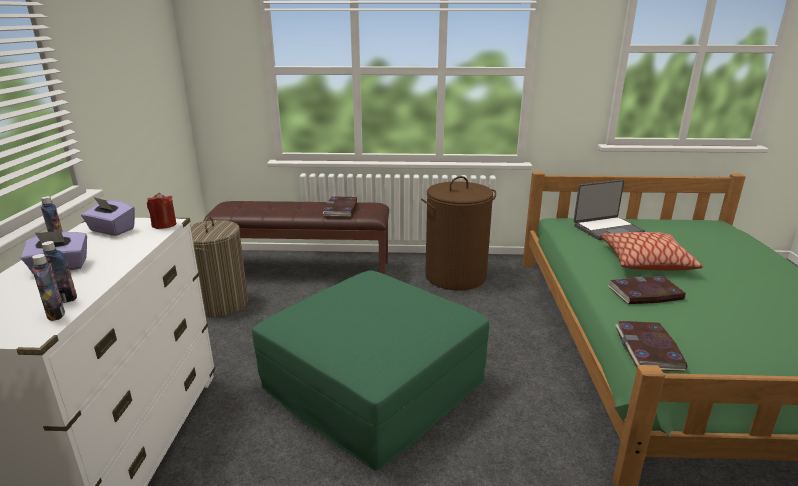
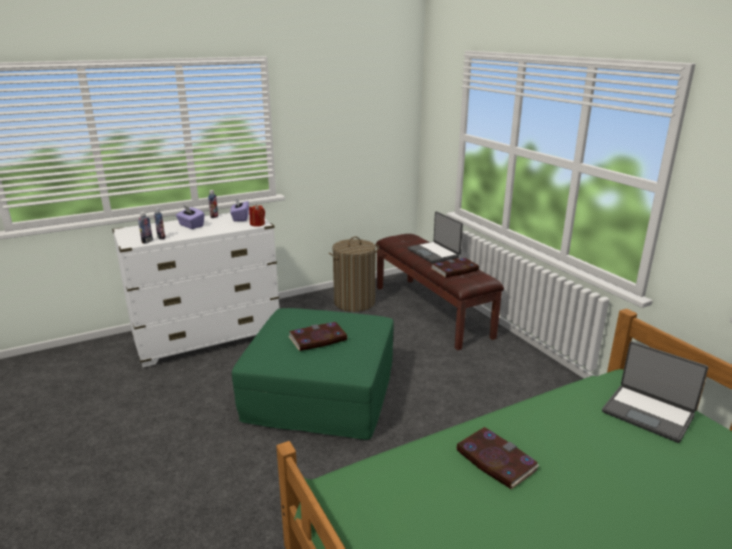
camera: 60 degrees right, 0 degrees up
brown laundry basket [421,176,496,290] -> none
pillow [600,232,703,271] -> none
book [615,321,687,372] -> book moved to [288,322,347,351]
none -> laptop [407,211,463,264]

